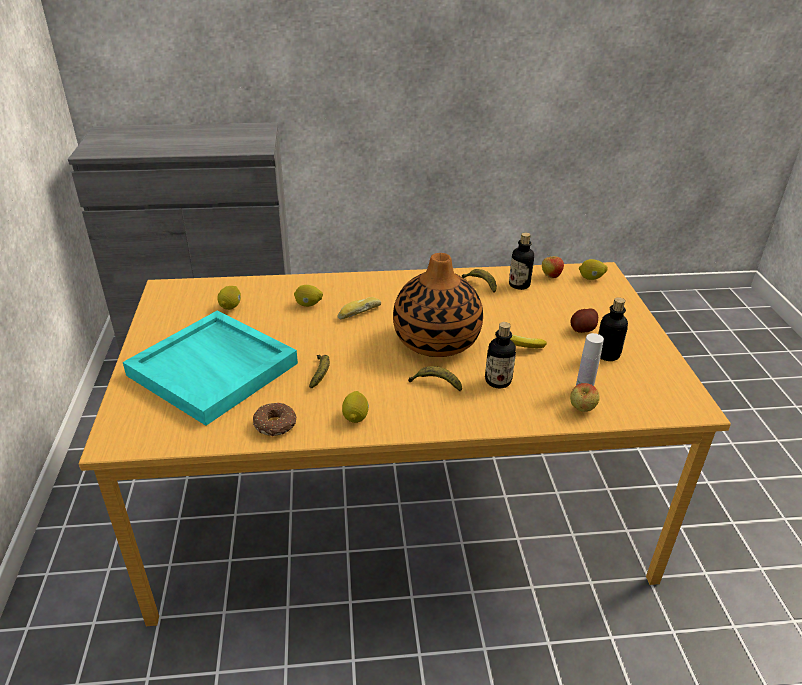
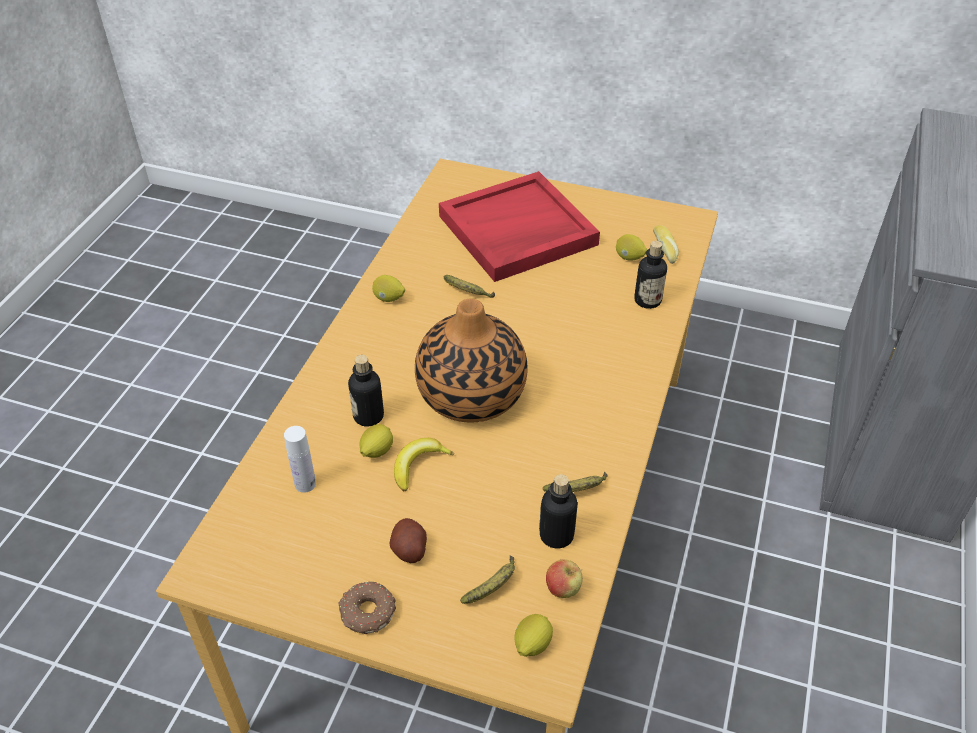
camera: 115 degrees right, 10 degrees up
turquoise tray [123,311,298,426] -> red tray [439,171,600,282]
donut [253,403,296,436] -> donut moved to [339,581,396,634]
lemon [294,285,323,307] -> lemon moved to [359,424,393,458]
bread [337,297,381,319] -> bread moved to [653,225,679,264]
banana [408,366,462,392] -> banana moved to [460,556,515,604]
apple [570,383,599,412] -> none
bottle [598,297,628,361] -> bottle moved to [634,240,667,309]

